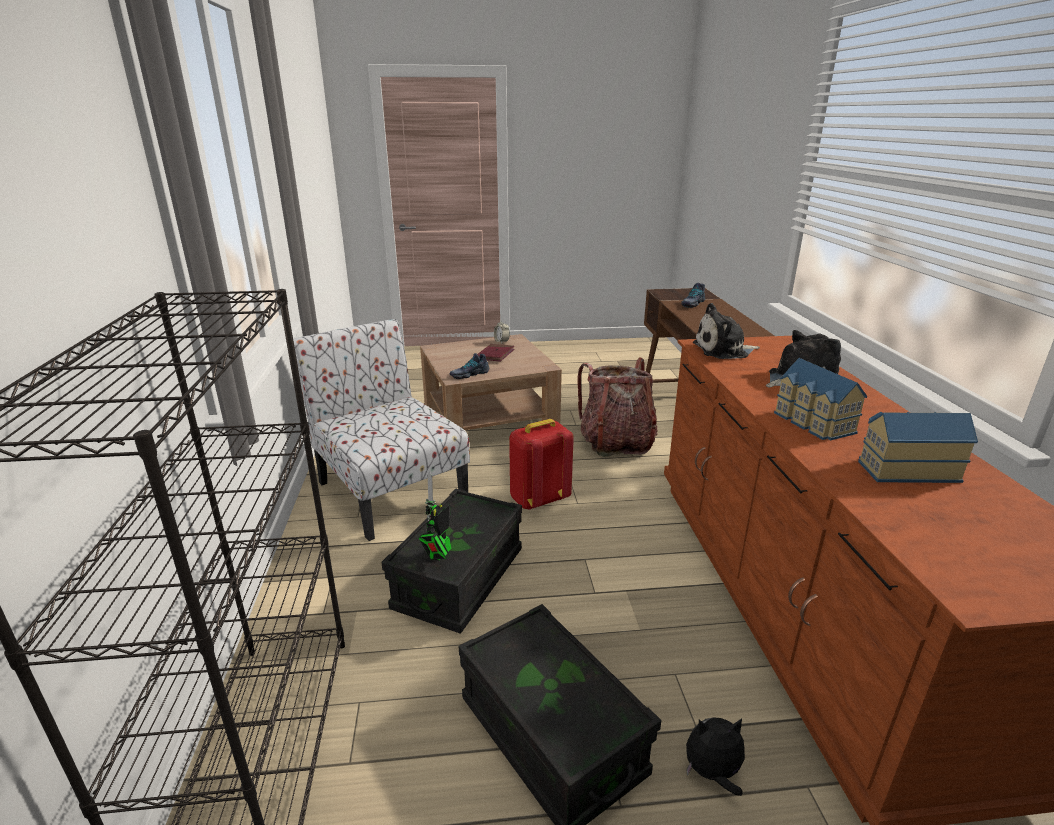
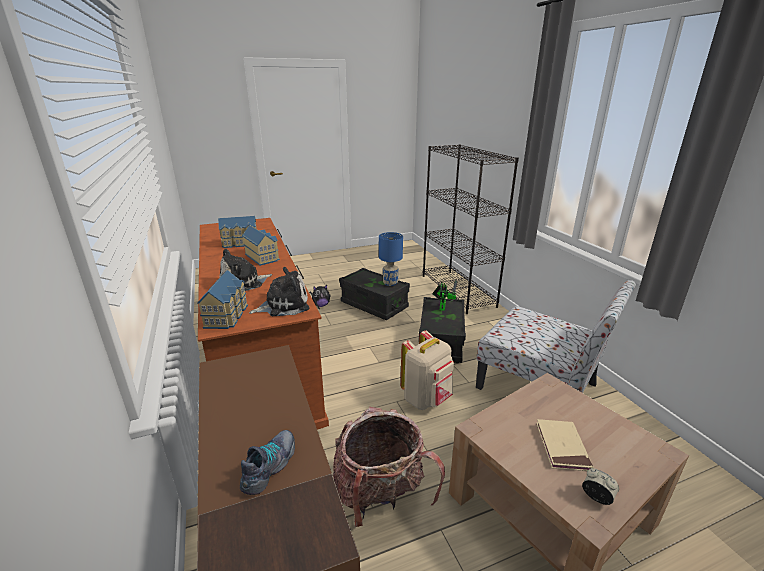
camera: 165 degrees right, 0 degrees up
shoe [450,353,489,379] -> none
red book [477,344,515,362] -> beige book [536,419,594,471]
red backpack [509,419,574,510] -> beige backpack [401,331,454,410]
none -> toy house [197,270,248,329]
none -> blue table lamp [379,232,403,286]

